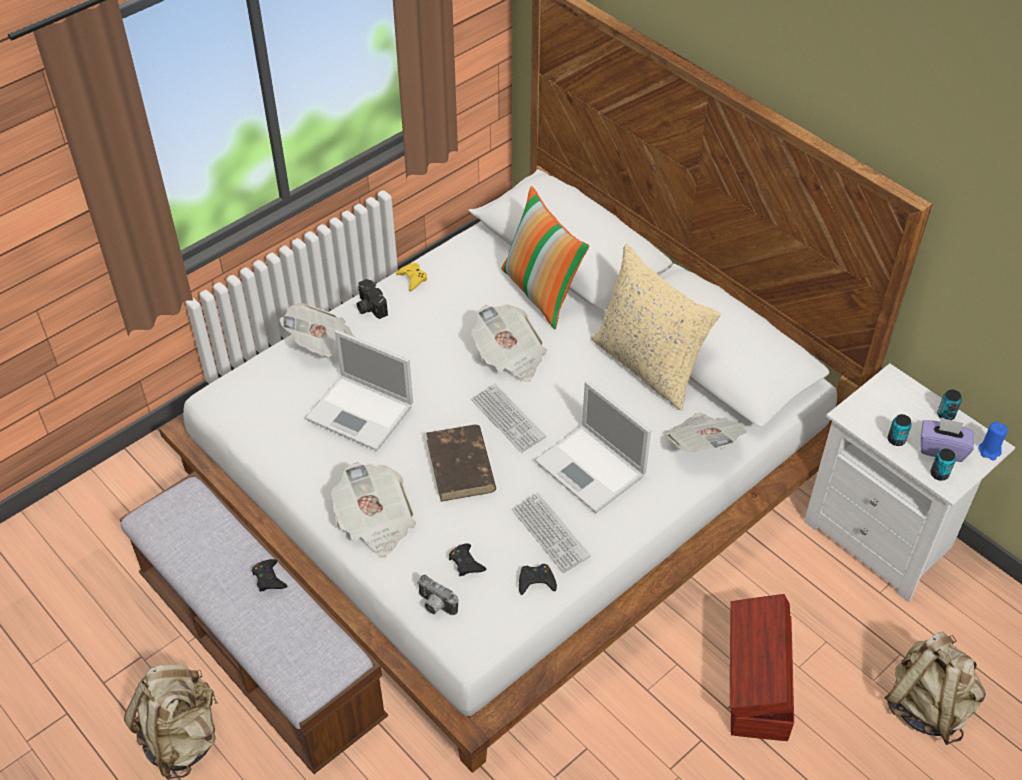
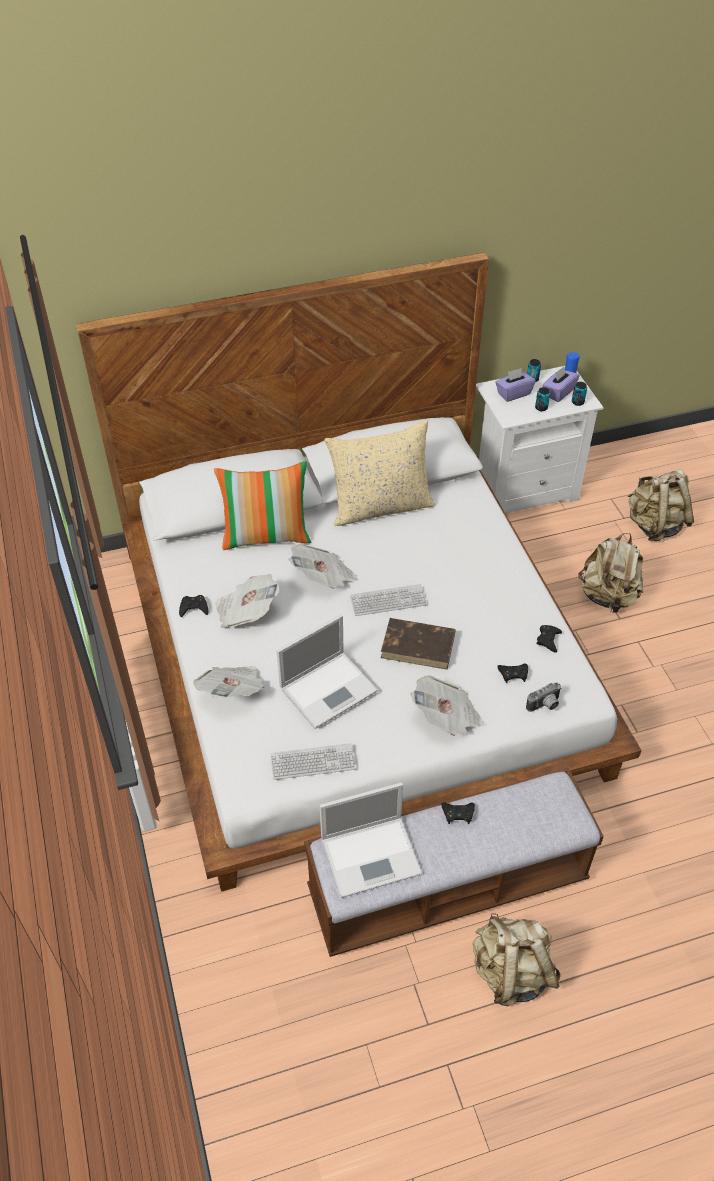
camera: 65 degrees left, 0 degrees up
camera [357,279,388,319] -> none
yellow game controller [396,263,427,291] -> black game controller [179,595,209,617]
keyboard [512,493,591,573] -> keyboard moved to [270,743,356,780]
laptop [535,381,651,513] -> laptop moved to [320,782,422,898]
newspaper [665,413,747,452] -> newspaper moved to [215,574,279,628]
brown storage box [730,594,794,741] -> beige backpack [578,533,643,613]
none -> purple tissue box [495,368,536,402]

